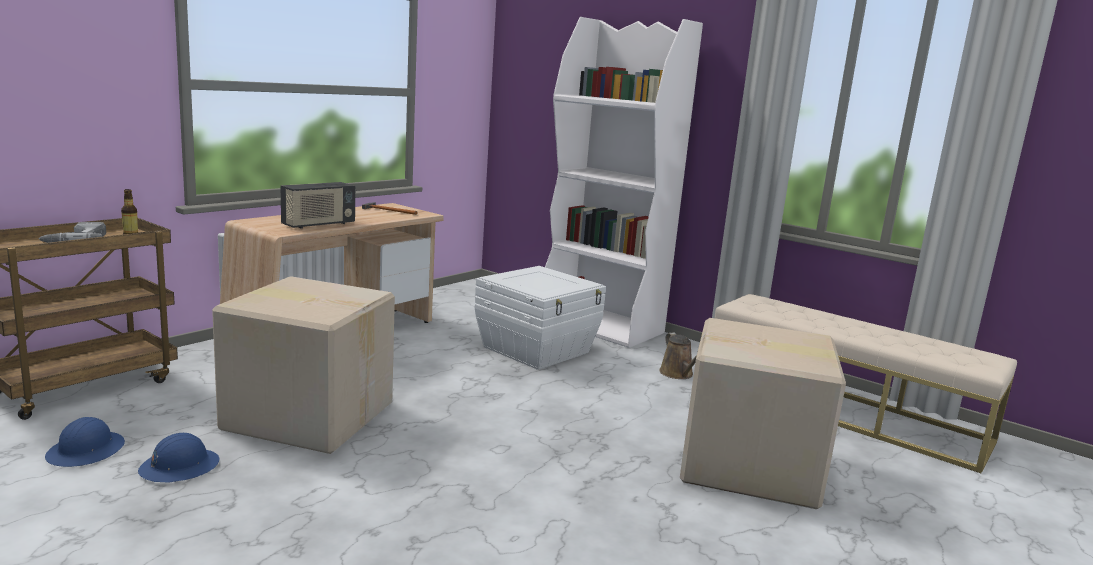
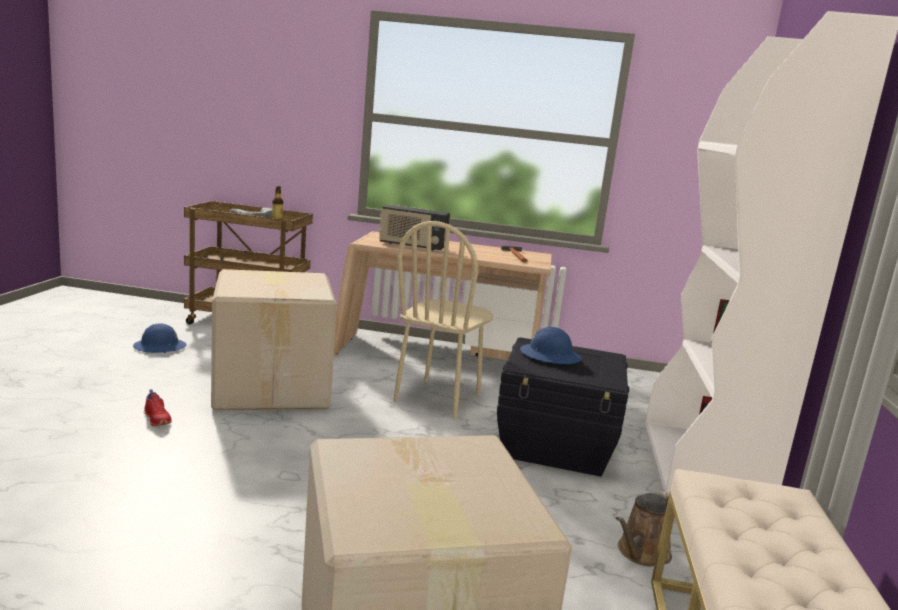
camera: 60 degrees right, 0 degrees up
blue hard hat [138,433,220,482] -> blue hard hat moved to [520,327,581,364]
white storage box [475,266,606,370] -> black storage box [497,337,629,477]
none -> red shoe [144,389,172,426]
none -> beige chair [393,221,493,419]

